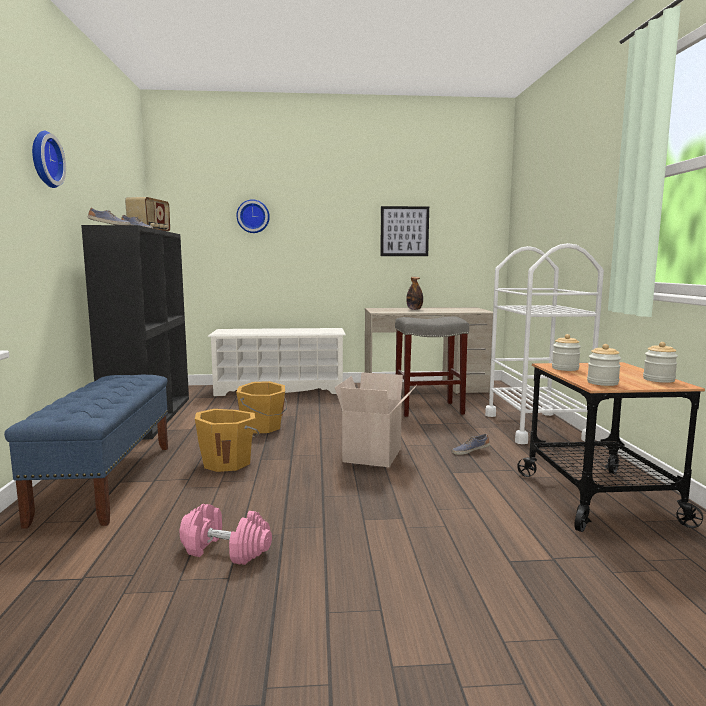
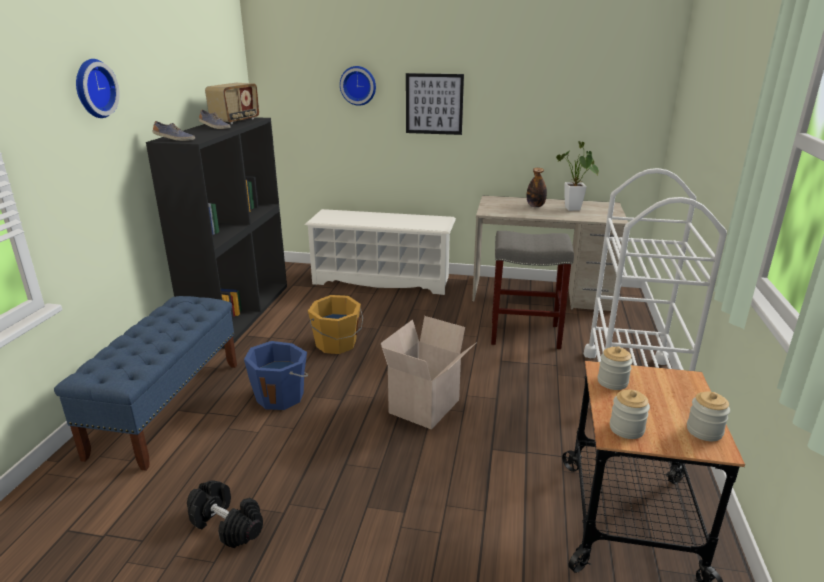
camera: 15 degrees right, 15 degrees up
pink dumbbell [180,504,272,565] -> black dumbbell [187,480,263,548]
orange bucket [195,409,259,472] -> blue bucket [244,341,308,410]
picture [380,206,429,256] -> picture moved to [406,73,464,135]
shoe [452,434,490,455] -> none
none -> potted plant [556,141,599,211]

